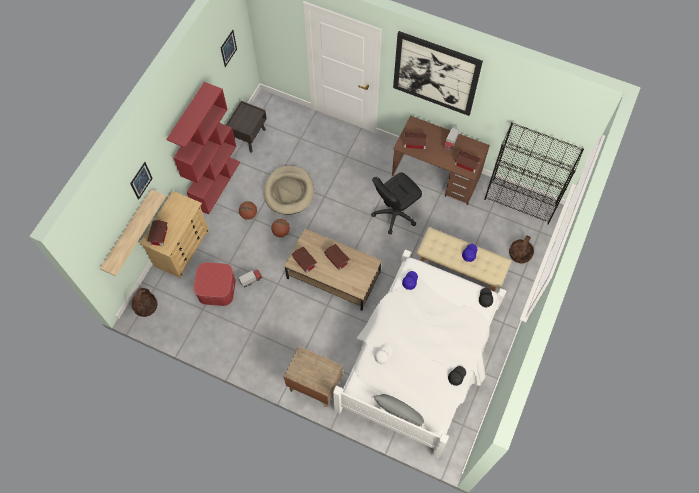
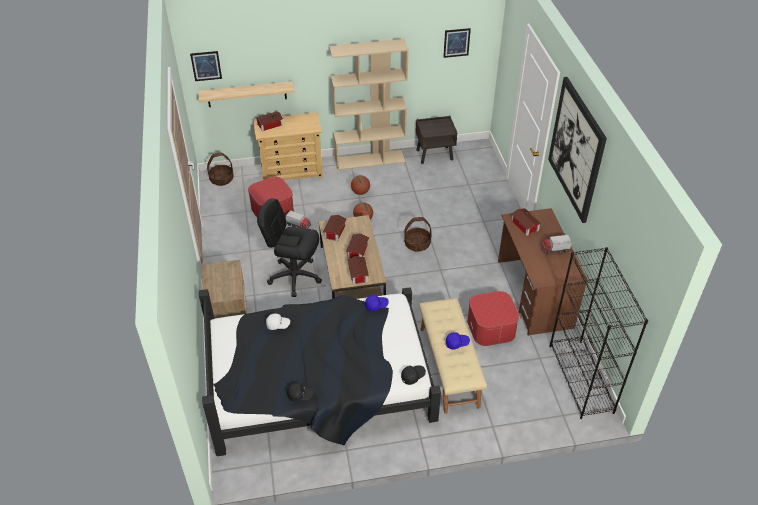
camera: 55 degrees right, 20 degrees down
picture [130,162,153,200] -> picture moved to [190,51,222,81]
red bookcase [166,82,240,215] -> beige bookcase [329,39,409,170]
beige dog bed [264,165,314,215] -> none
white bed [333,249,506,458] -> black bed [199,287,441,456]
black office chair [371,172,422,234] -> black office chair moved to [257,198,322,297]
grey pillow [372,394,426,428] -> none
toy house [455,150,481,173] -> toy house moved to [348,256,369,284]
basket [509,235,534,263] -> basket moved to [404,217,431,252]
none -> ottoman [467,291,519,346]

